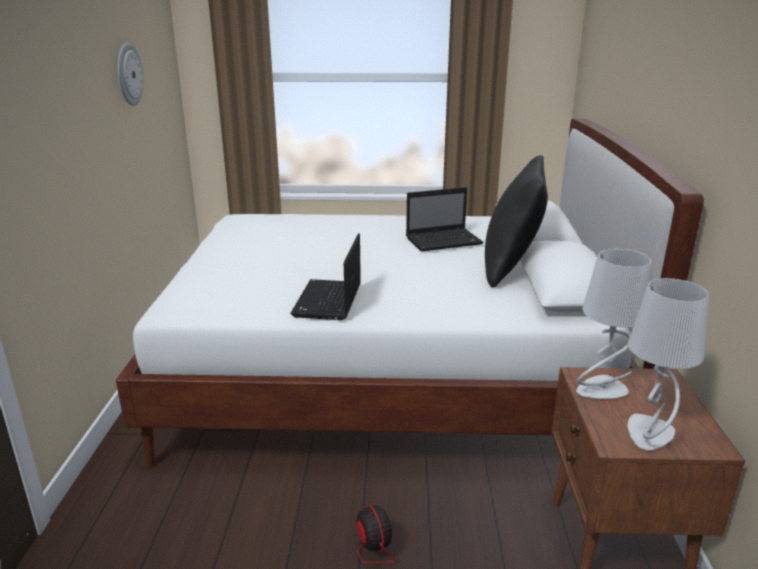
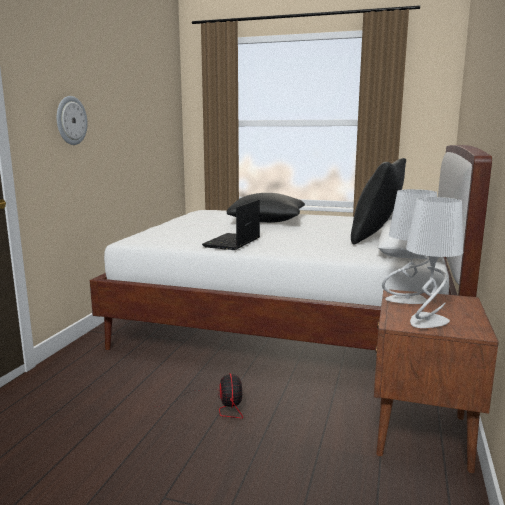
camera: 15 degrees right, 10 degrees down
wall clock [118,43,144,106] -> wall clock moved to [57,96,88,145]
laptop [406,187,483,251] -> none
none -> black pillow [227,193,305,223]

